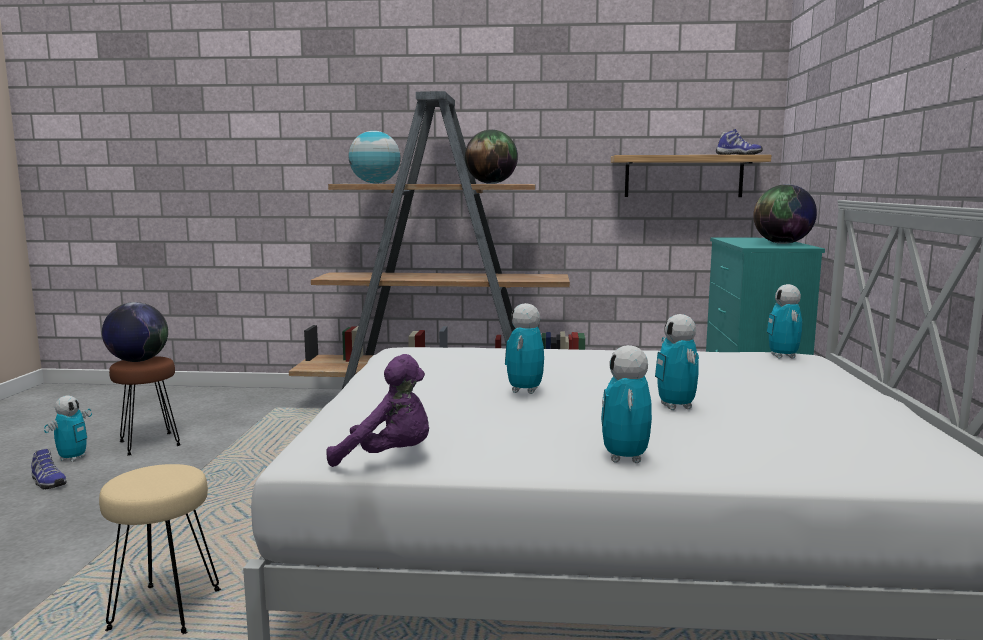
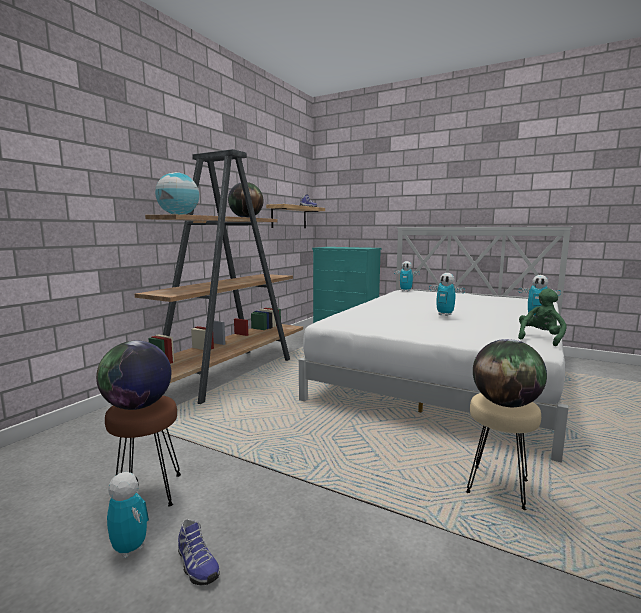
camera: 65 degrees left, 0 degrees up
shoe [31,449,67,489] -> shoe turned 75 degrees clockwise [178,519,220,585]
purple plush toy [326,354,429,467] -> green plush toy [518,288,567,346]
toy robot [655,314,699,410] -> none
globe [753,184,817,244] -> globe moved to [473,339,547,407]

